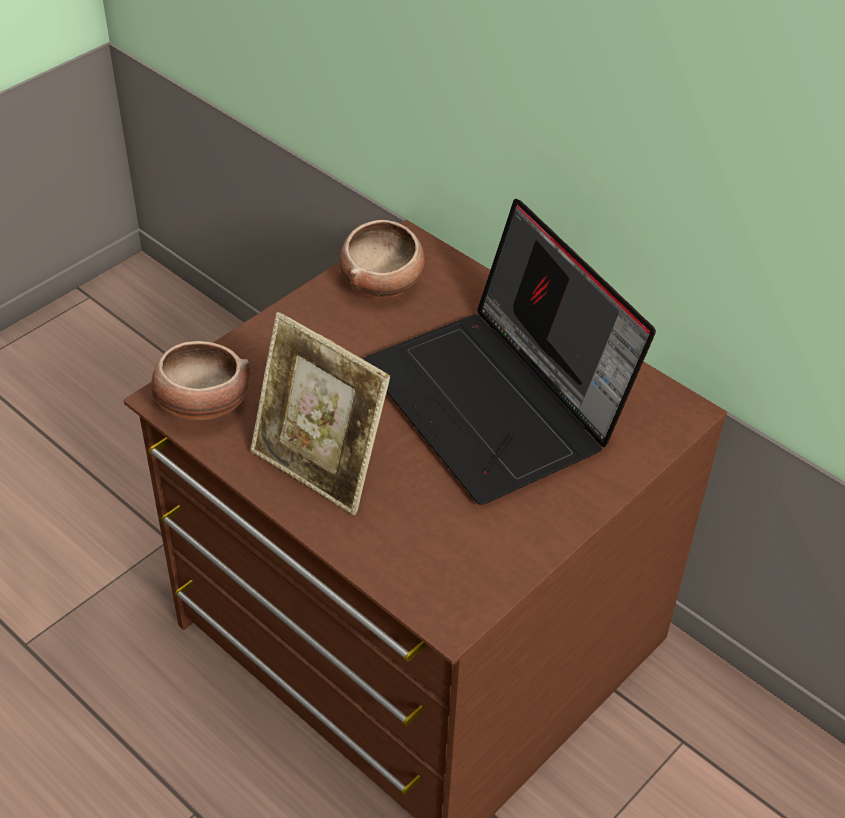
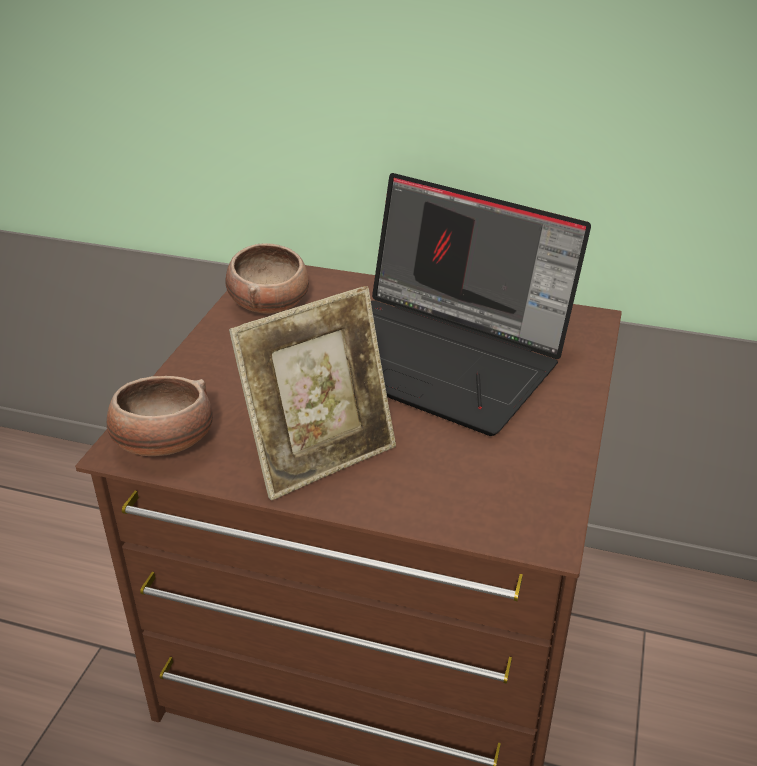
camera: 25 degrees left, 10 degrees down
picture frame [251,312,390,515] -> picture frame turned 45 degrees counterclockwise [229,286,396,500]

